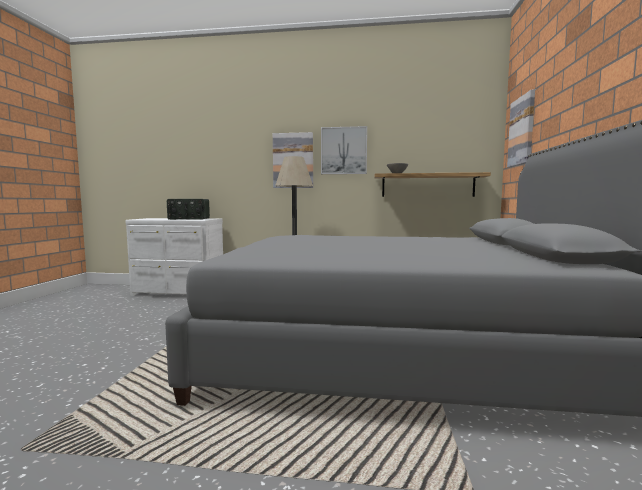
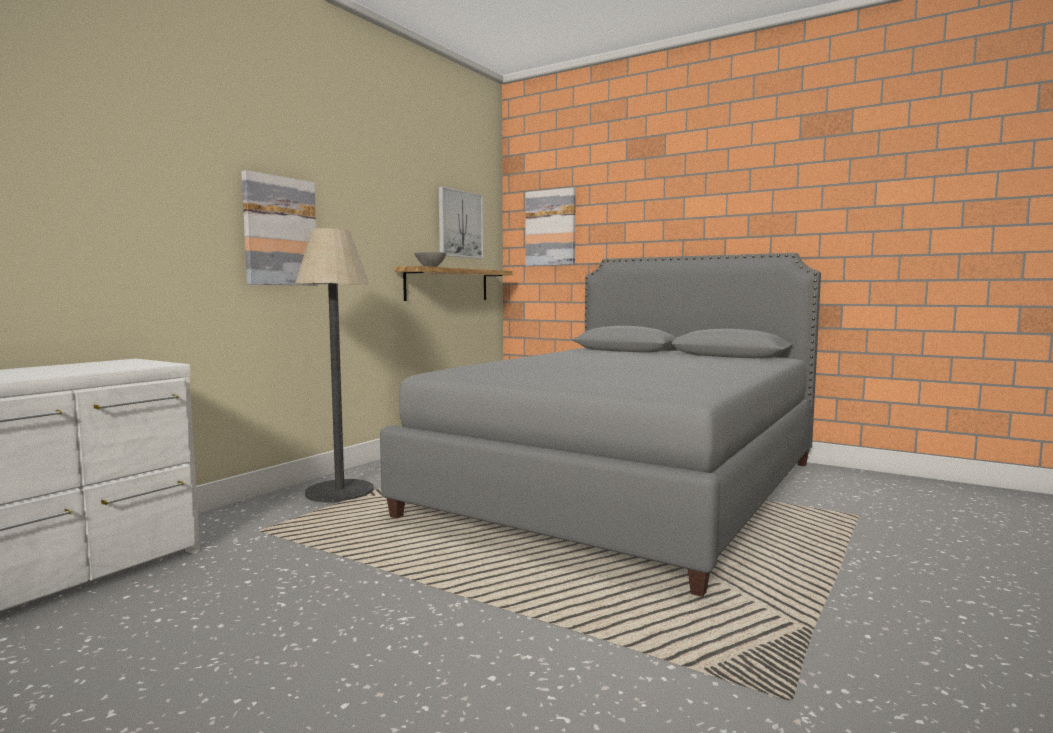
camera: 65 degrees left, 0 degrees up
radio [167,199,210,220] -> none
picture [321,126,367,174] -> picture moved to [439,187,484,259]

